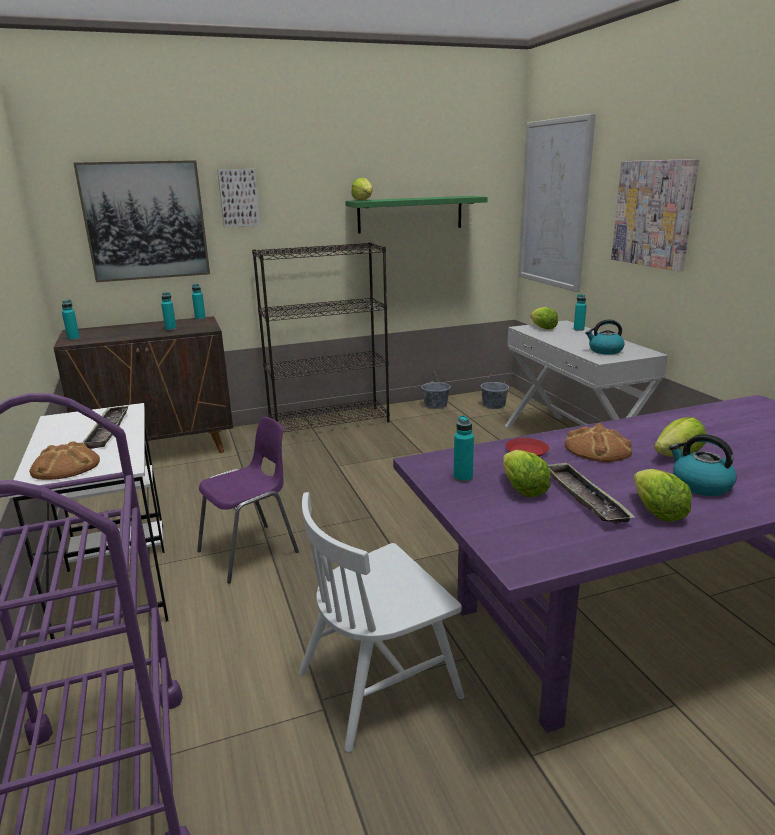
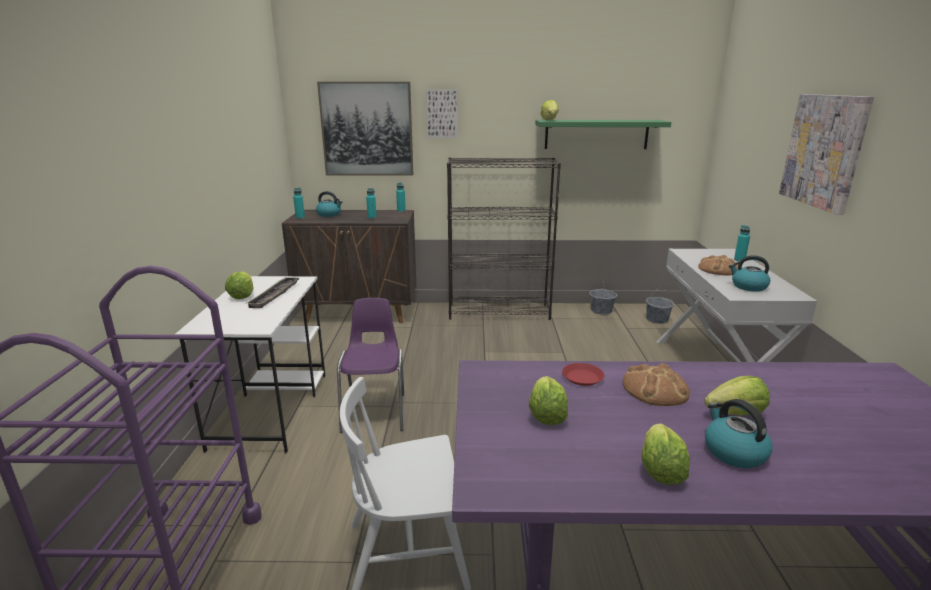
camera: 20 degrees right, 0 degrees up
bread [29,441,100,480] -> bread moved to [698,255,738,275]
purple chair [197,416,299,584] -> purple chair turned 75 degrees counterclockwise [337,298,404,433]
turquoise bottle [454,415,474,482] -> none
picture [519,114,596,292] -> none
lettuce [530,307,558,330] -> lettuce moved to [225,271,253,300]
tray [548,462,635,523] -> none
none -> kettle [316,191,343,217]

